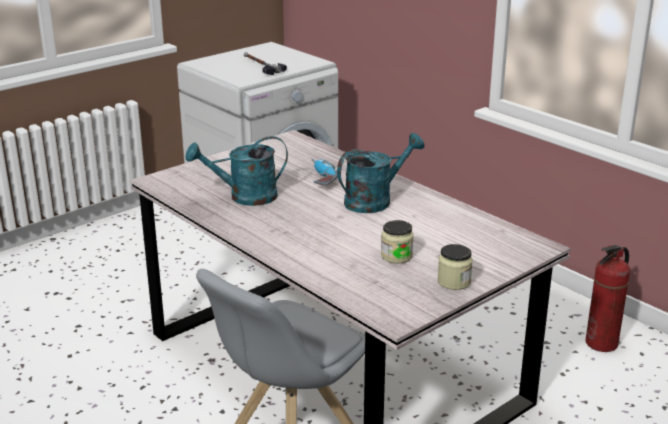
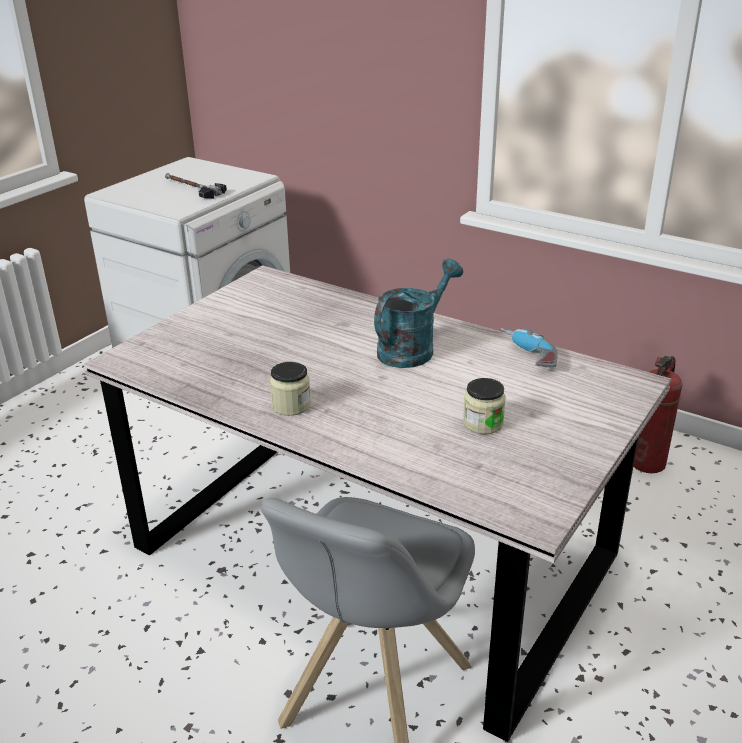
camera: 15 degrees left, 5 degrees up
turquoise watering can [186,136,288,206] -> none
power drill [311,158,338,186] -> power drill moved to [501,328,558,367]
jar [437,244,473,290] -> jar moved to [270,362,311,416]

